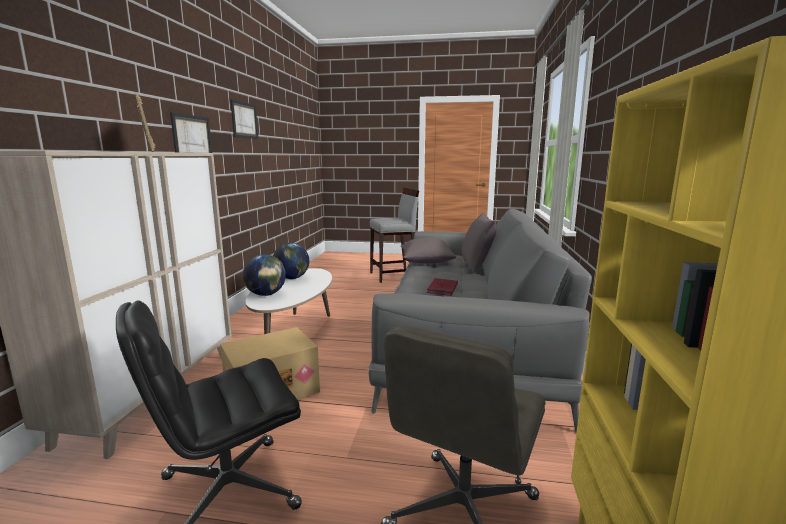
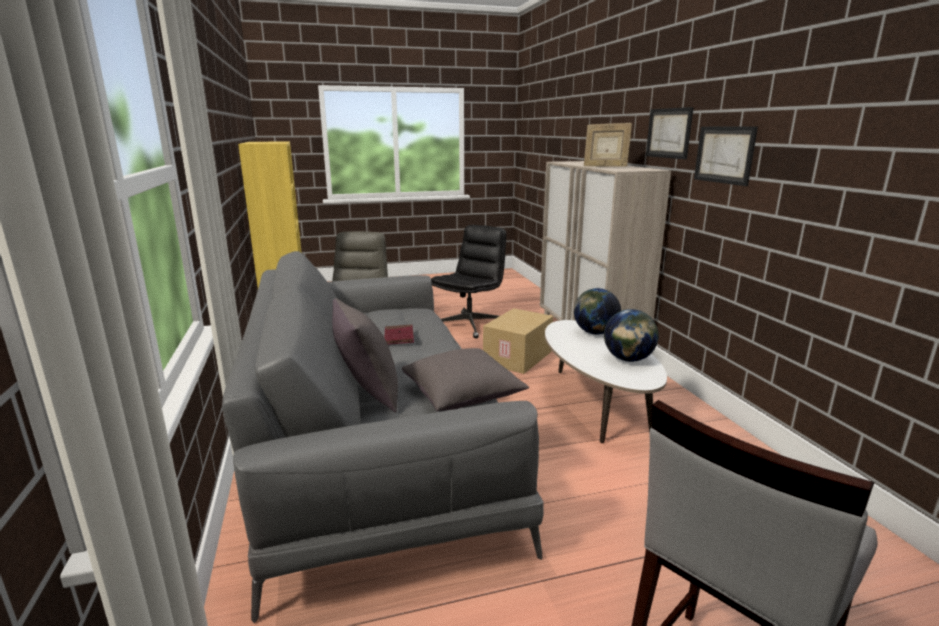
camera: 155 degrees right, 5 degrees up
picture [230,99,258,139] -> picture moved to [646,107,694,159]

